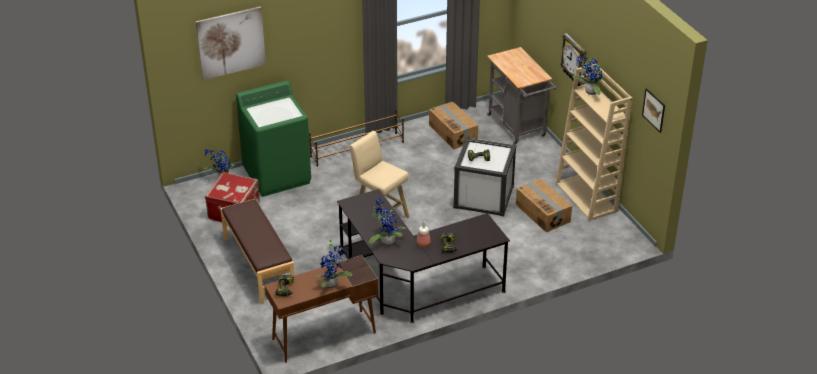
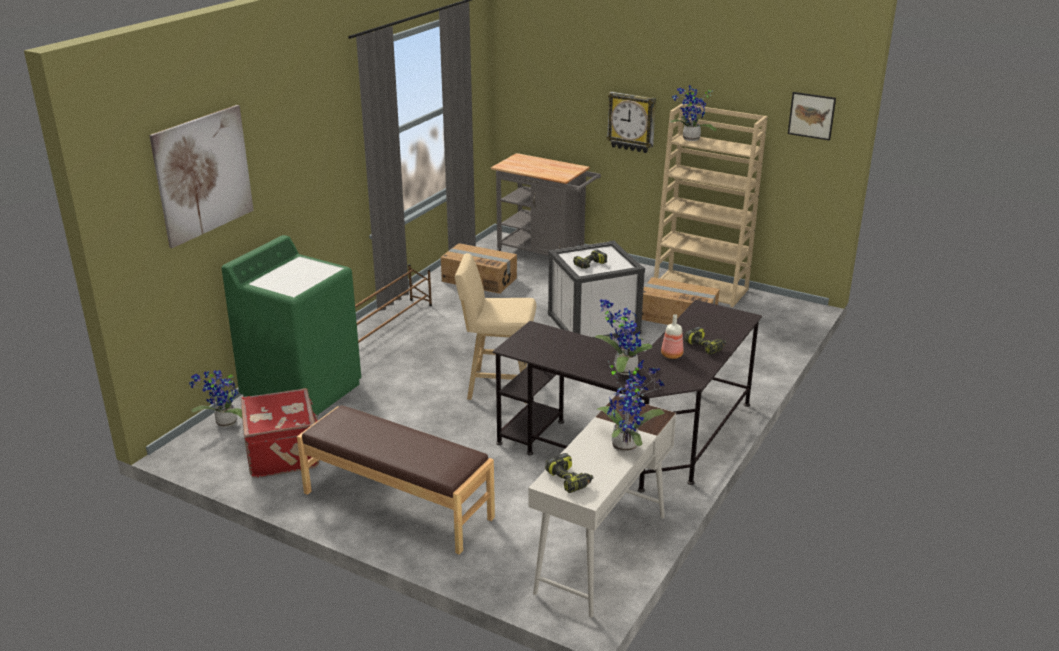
camera: 35 degrees left, 10 degrees down
brown desk [264,255,378,363] -> white desk [528,396,676,618]

